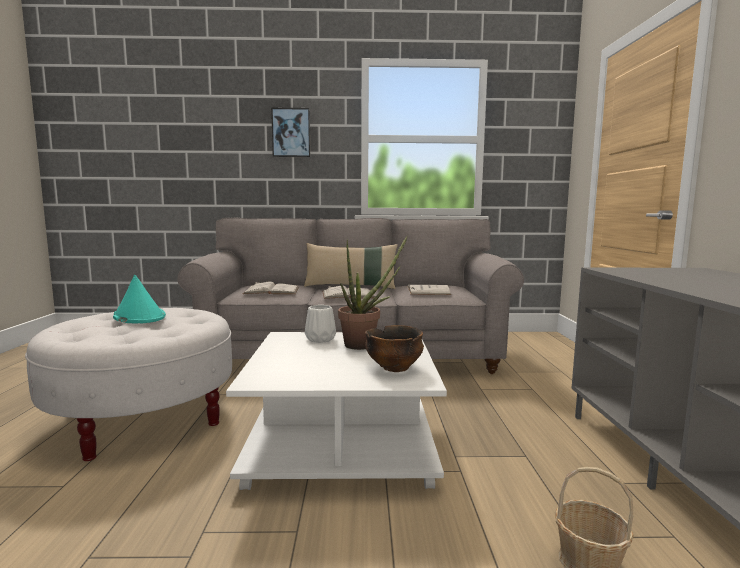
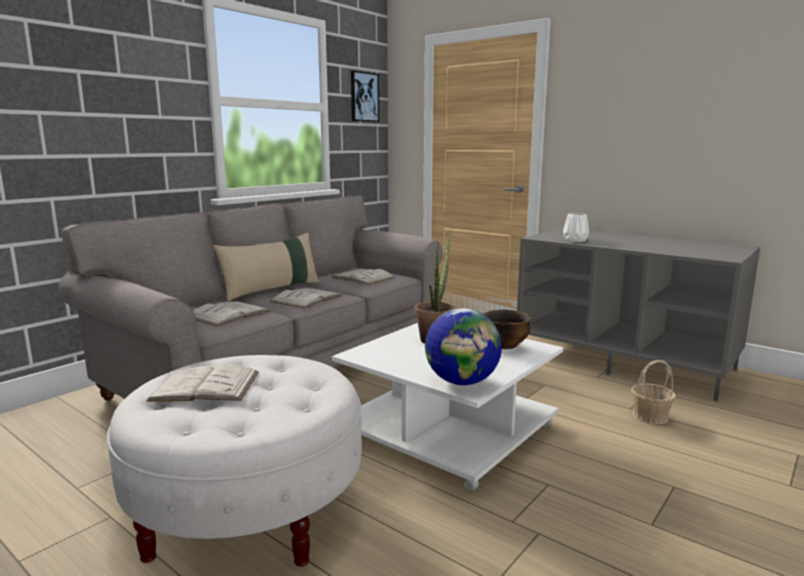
camera: 50 degrees left, 5 degrees up
turquoise hat [113,275,166,323] -> white book [146,363,259,402]
picture [271,108,310,157] -> picture moved to [351,71,379,122]
white vase [305,305,336,343] -> white vase moved to [563,213,589,242]
none -> globe [425,308,502,385]

